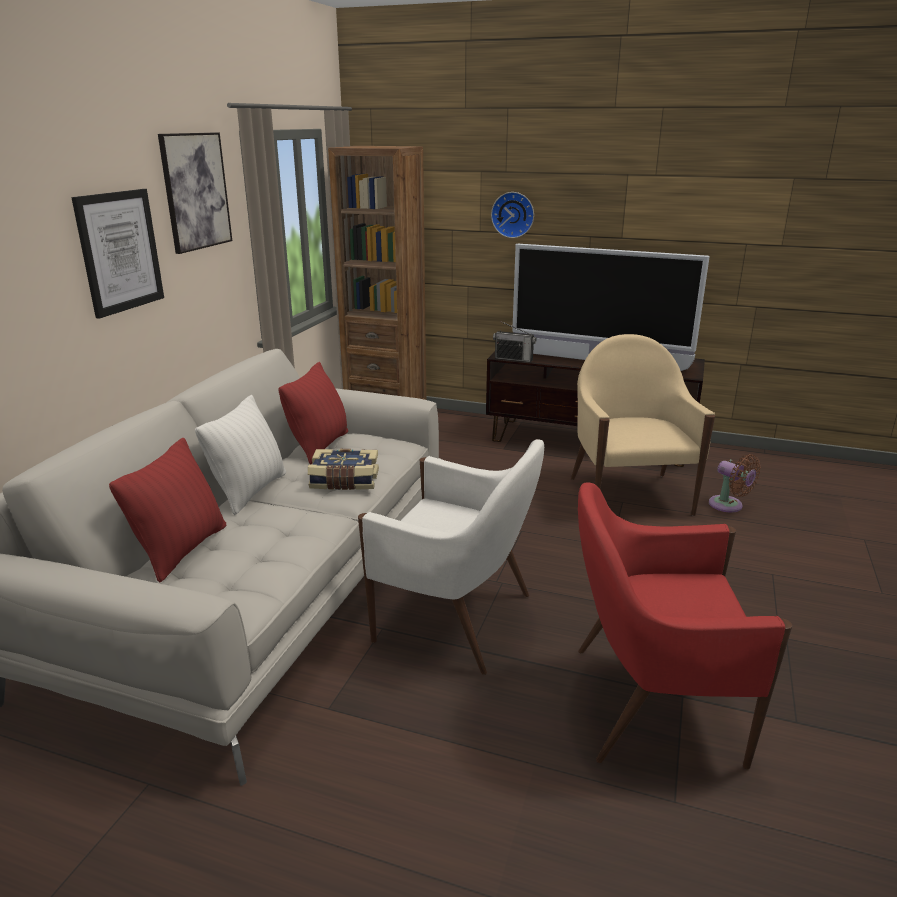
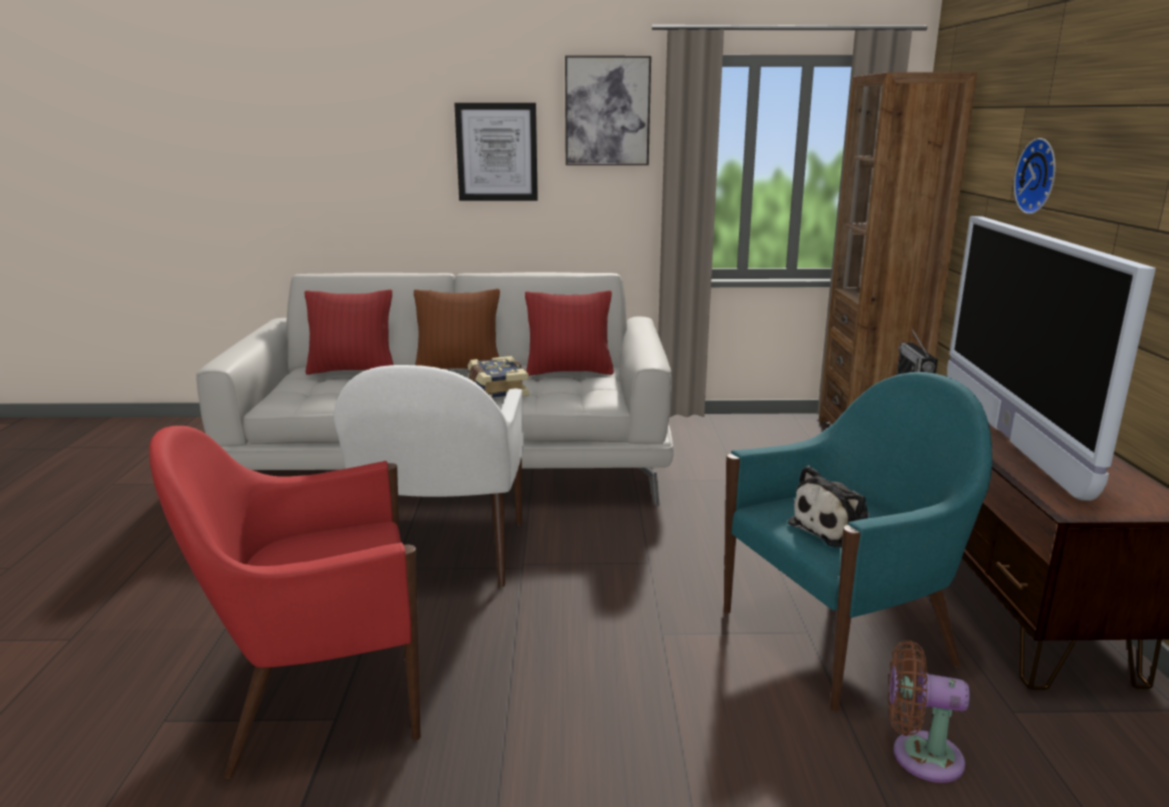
camera: 70 degrees right, 5 degrees down
white pillow [195,395,286,515] -> brown pillow [414,289,500,369]
beige armchair [571,334,715,516] -> turquoise armchair [724,372,992,712]
red armchair [578,482,792,769] -> red armchair turned 90 degrees counterclockwise [149,426,421,779]
brown fan [709,454,761,512] -> brown fan turned 75 degrees clockwise [889,640,970,783]
none -> plush toy [788,466,869,547]

